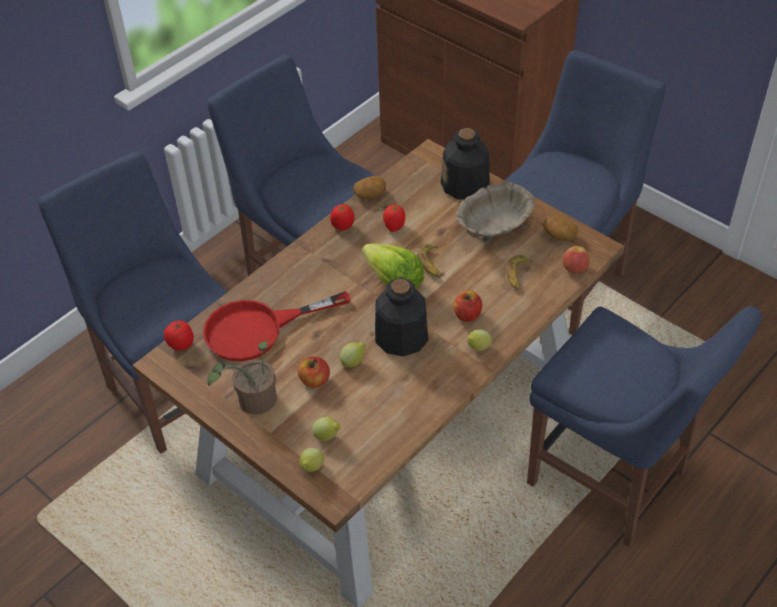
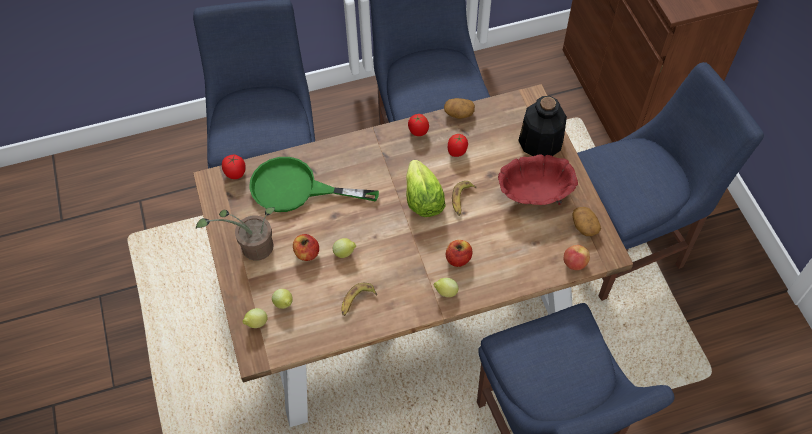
camera: 30 degrees right, 10 degrees up
red frying pan [203,291,351,361] -> green frying pan [249,157,379,212]
bottle [375,278,428,356] -> none
beige bowl [456,181,535,242] -> red bowl [498,154,578,205]
banana [506,255,532,291] -> banana moved to [342,283,377,316]

